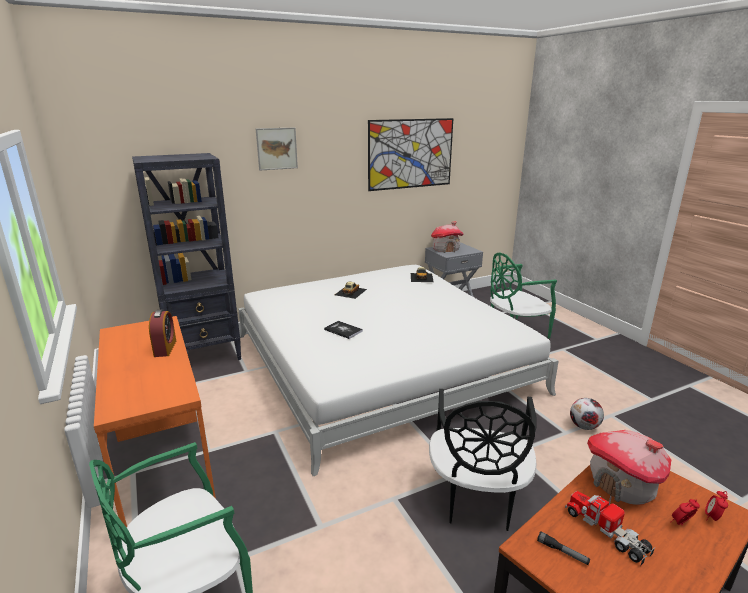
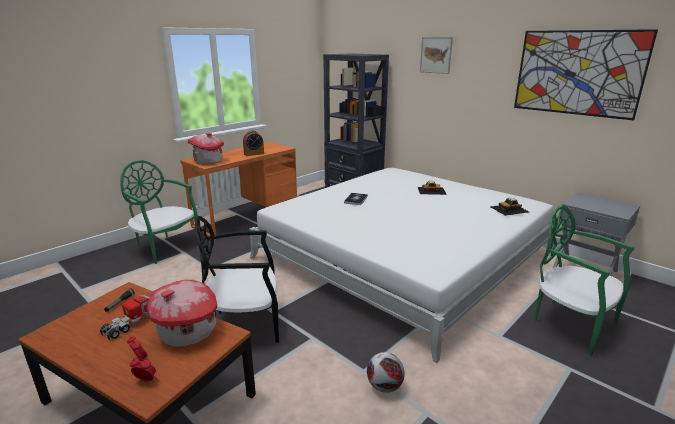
camera: 70 degrees right, 0 degrees up
toy house [431,221,464,253] -> toy house moved to [188,133,224,164]

